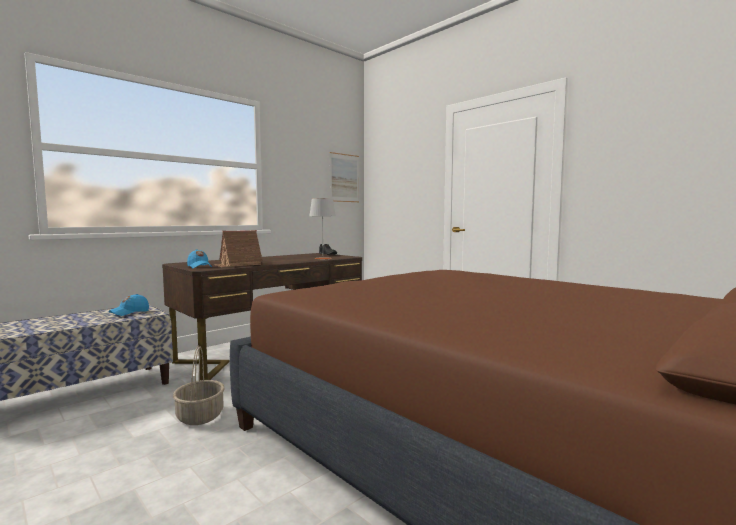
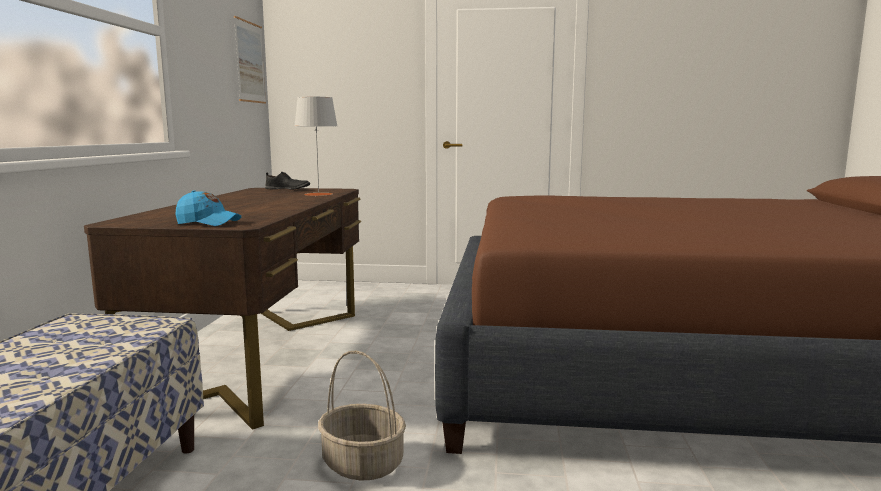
camera: 40 degrees left, 5 degrees up
blue cap [109,294,149,316] -> none
toy house [214,230,263,267] -> none

